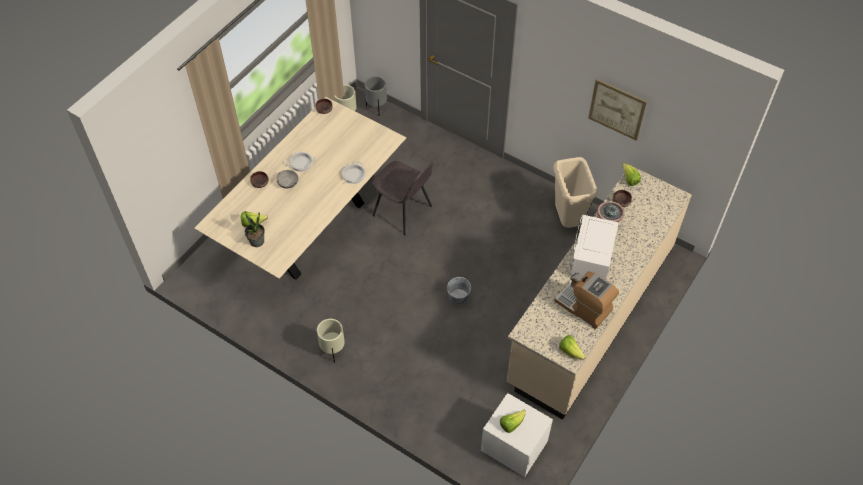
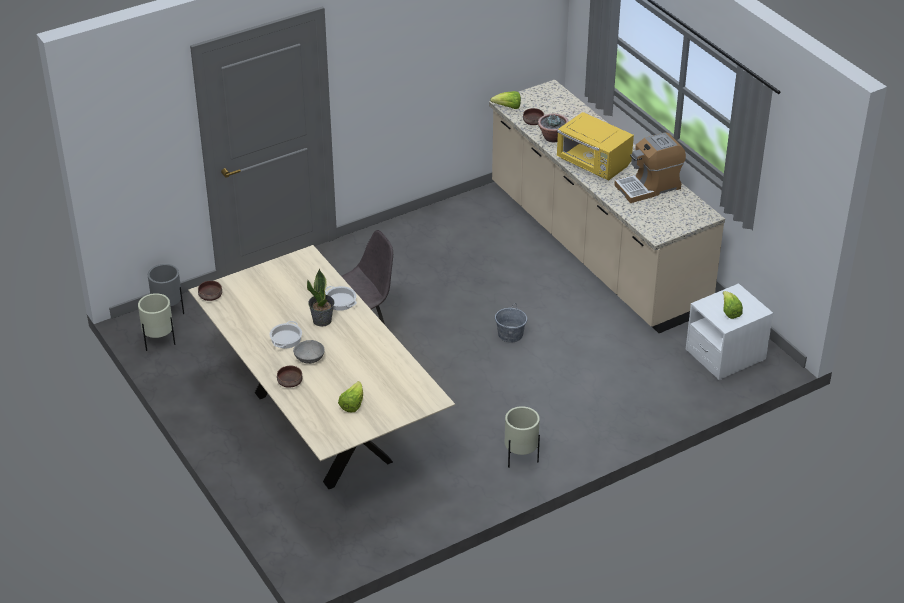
camera: 65 degrees left, 15 degrees down
potted plant [245,211,265,247] -> potted plant moved to [307,269,334,327]
beige trash can [553,157,598,228] -> none
lettuce [559,335,586,360] -> none
white microwave [570,215,619,280] -> yellow microwave [556,112,634,181]
picture [588,79,647,141] -> none

